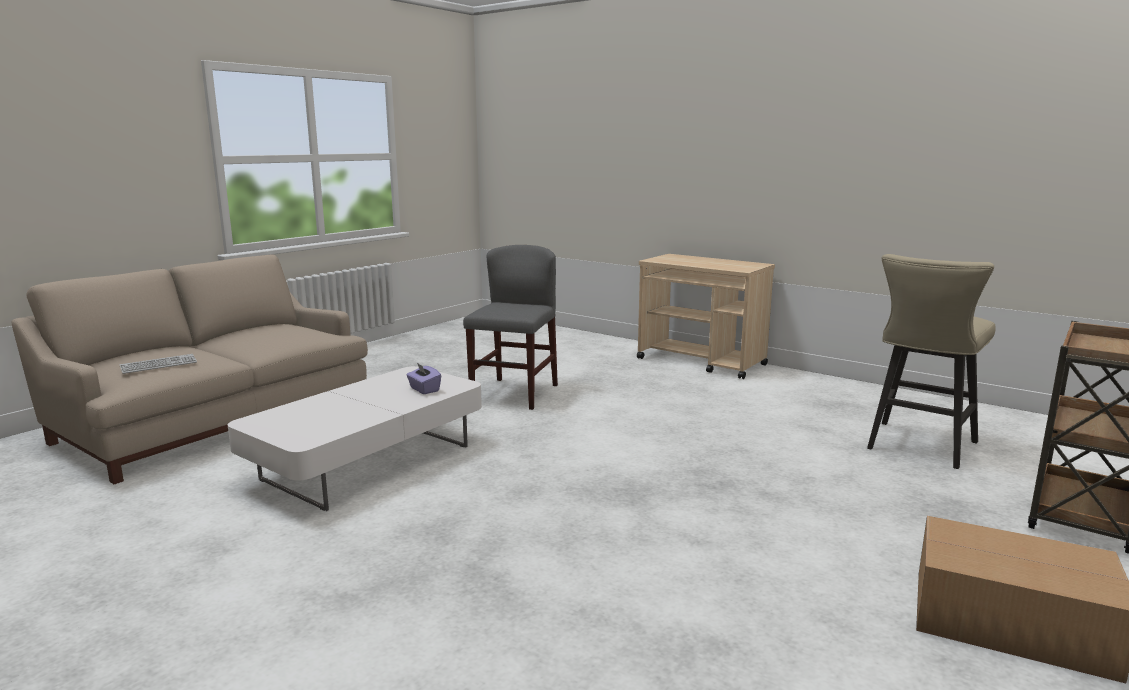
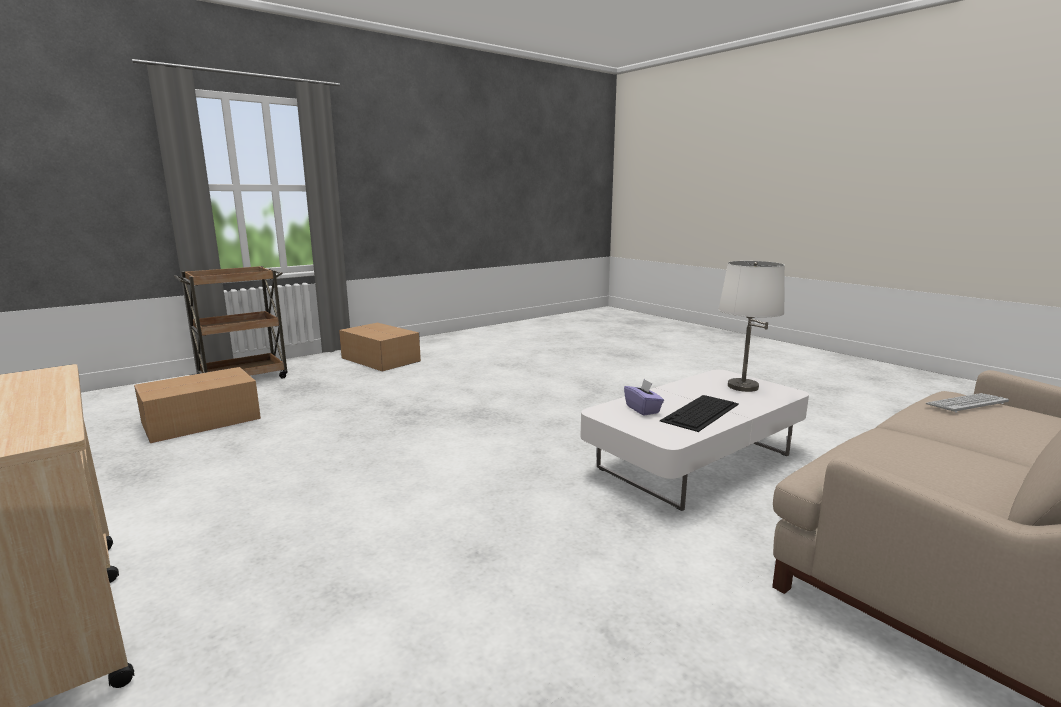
camera: 165 degrees left, 0 degrees up
grey chair [463,245,558,410] -> none
beige stool [867,254,996,469] -> cardboard box [134,367,261,443]
none -> keyboard [660,395,739,432]
none -> white table lamp [719,261,785,392]

